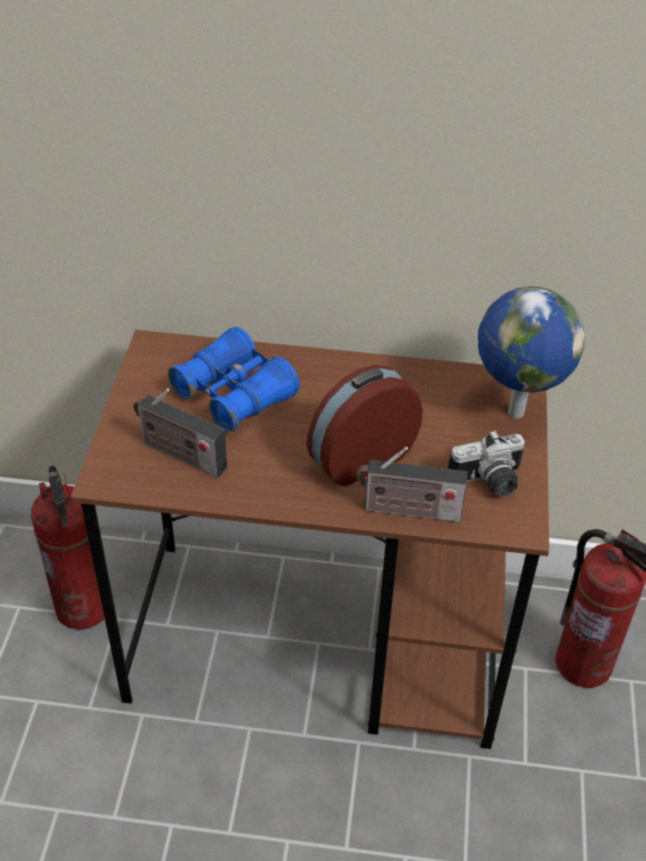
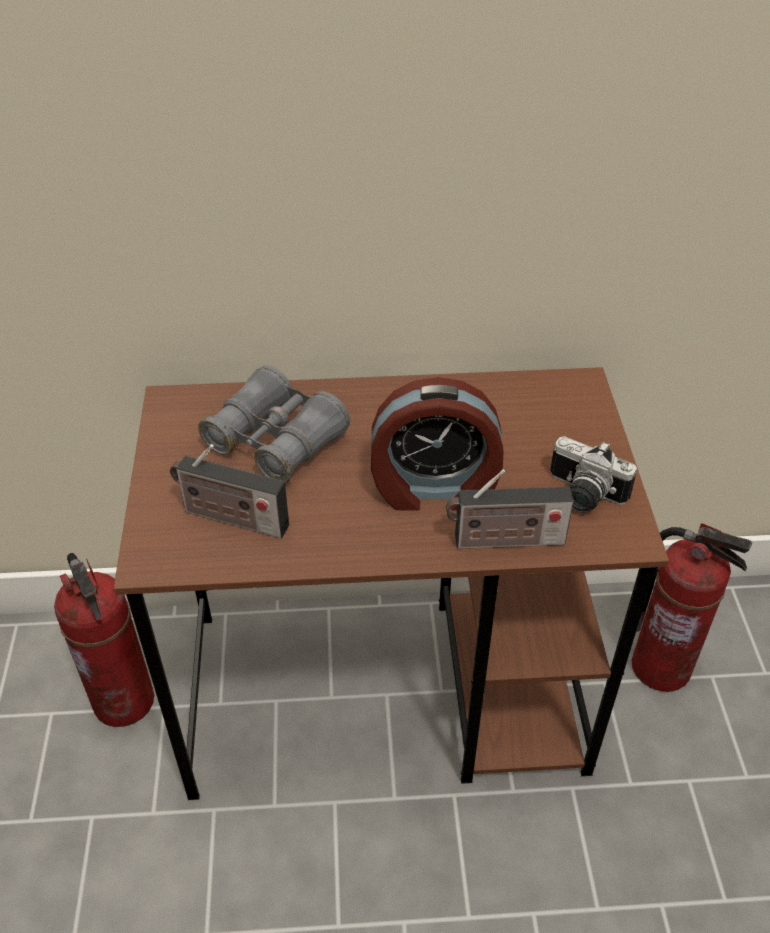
camera: 10 degrees left, 0 degrees up
blue binoculars [168,327,300,432] -> grey binoculars [198,366,350,483]
alarm clock [306,365,423,486] -> alarm clock turned 135 degrees counterclockwise [371,377,504,511]
camera [448,430,525,496] -> camera turned 60 degrees clockwise [550,436,637,513]
globe [478,286,585,419] -> none

